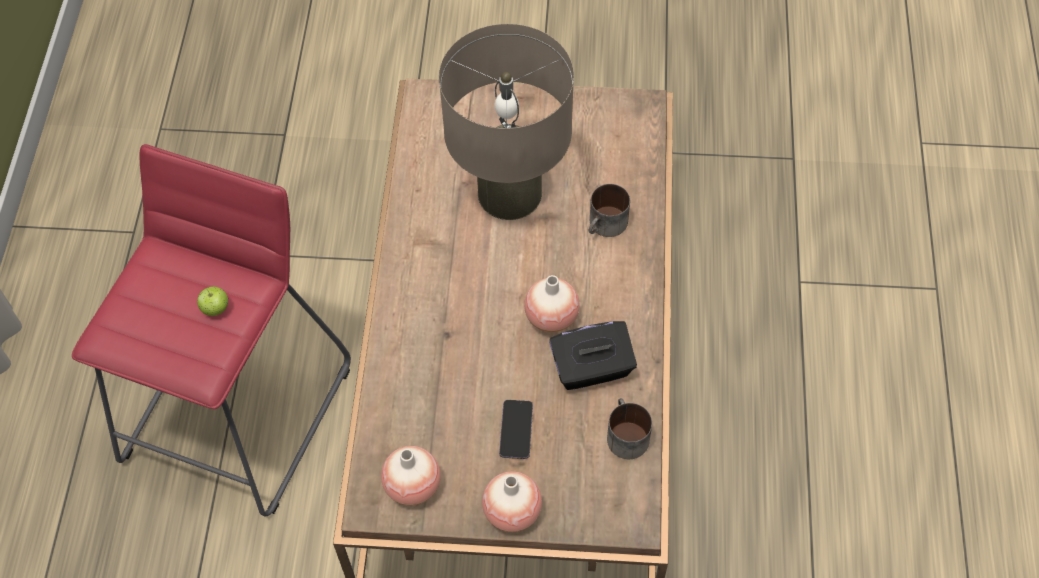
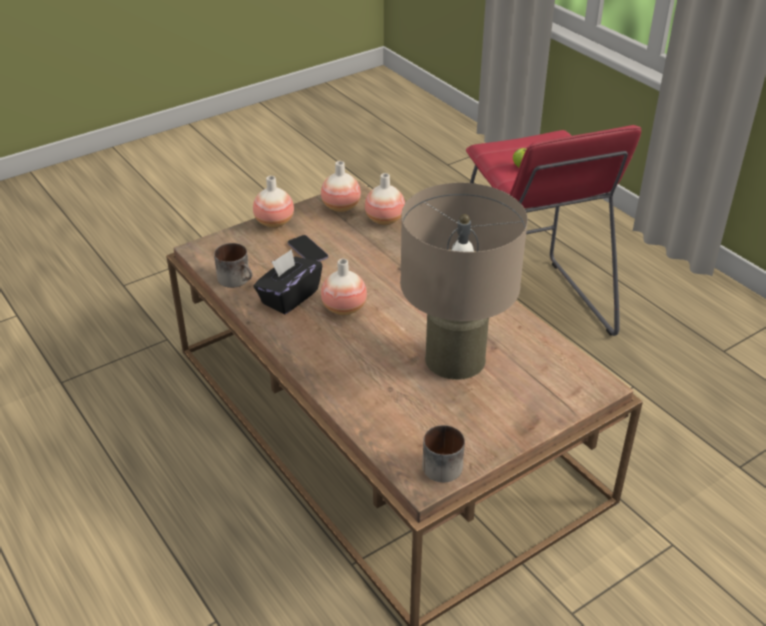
camera: 140 degrees right, 20 degrees down
mug [589,184,630,237] -> mug moved to [422,425,465,482]
none -> vase [365,173,405,225]

